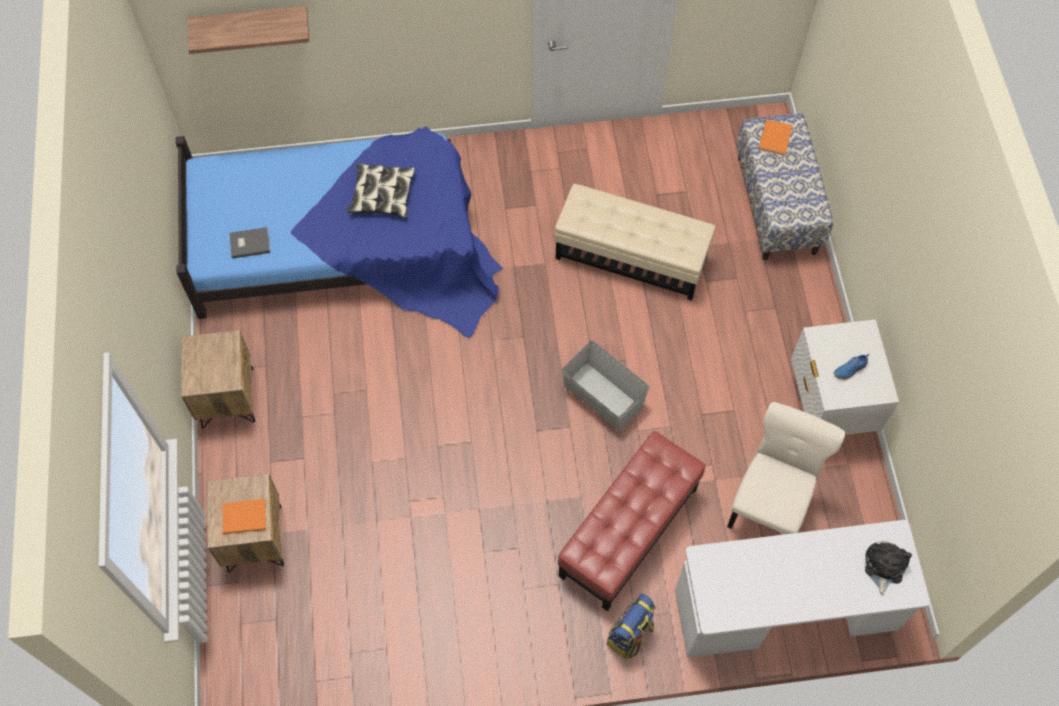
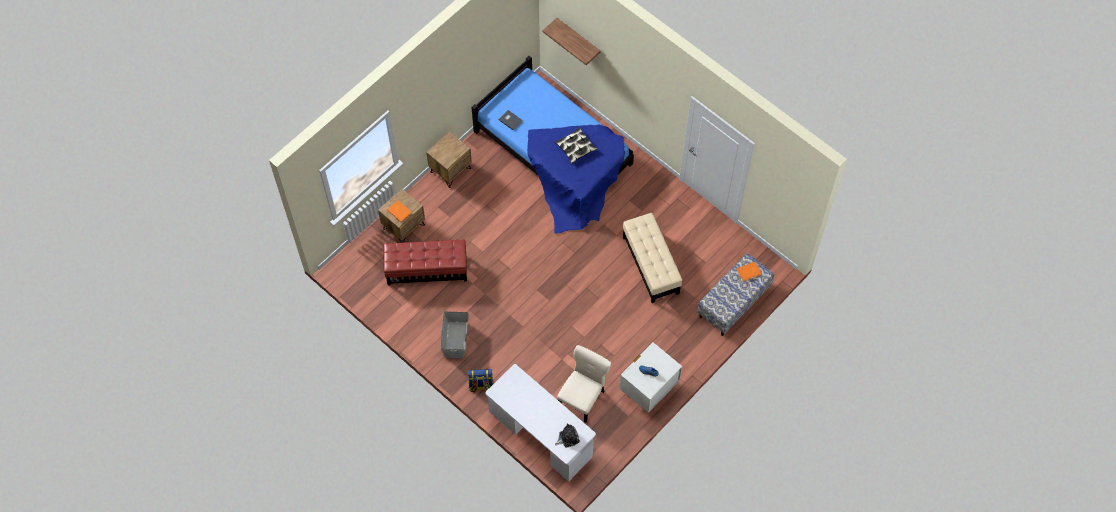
camera: 50 degrees right, 0 degrees up
red ottoman [558,431,706,611] -> red ottoman moved to [384,240,467,285]
grey storage box [561,340,649,431] -> grey storage box moved to [440,311,469,358]
beige chair [727,402,845,534] -> beige chair turned 45 degrees counterclockwise [557,345,611,423]

